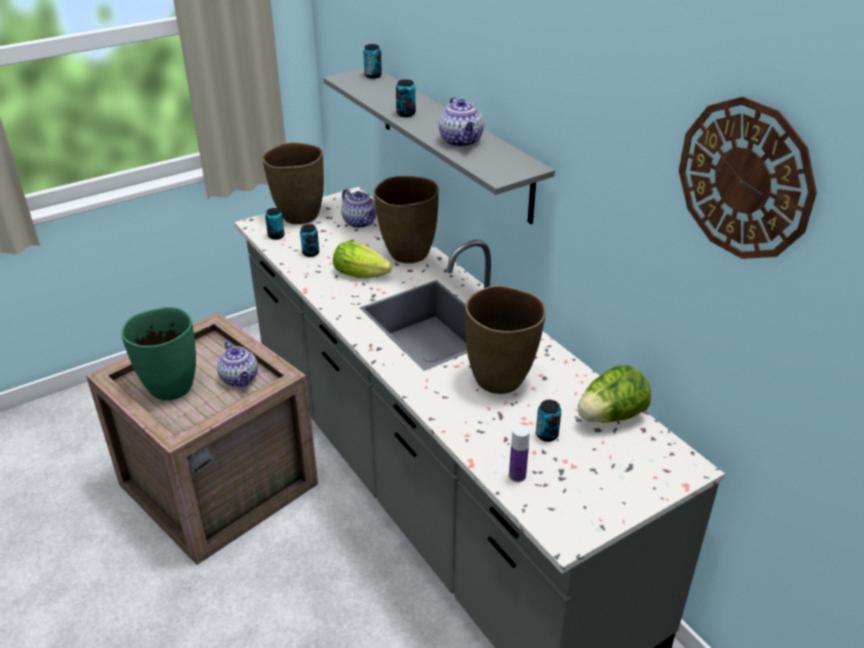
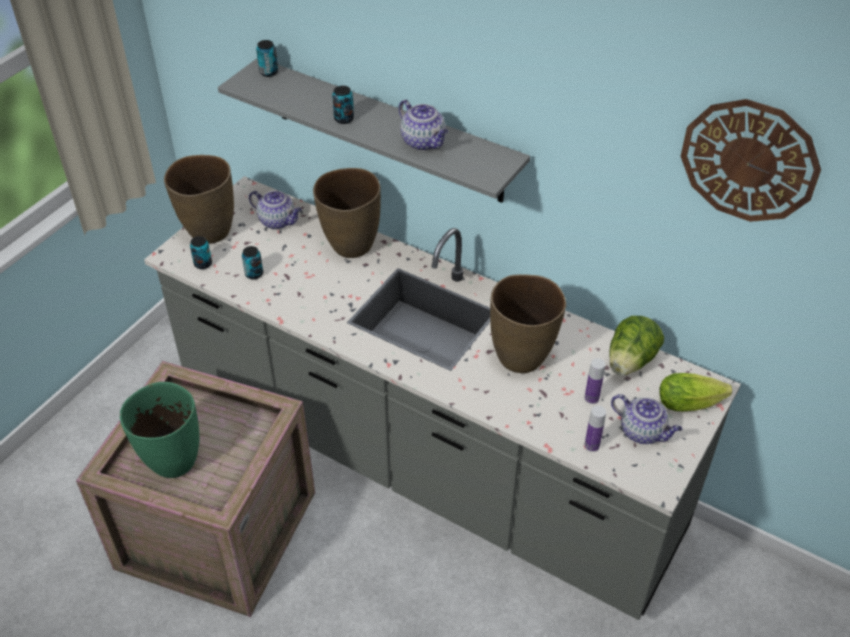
camera: 25 degrees left, 10 degrees up
teapot [217,341,258,387] -> teapot moved to [611,394,682,444]
lettuce [333,241,392,278] -> lettuce moved to [659,373,732,411]
can [536,400,561,442] -> bottle [585,358,605,404]

